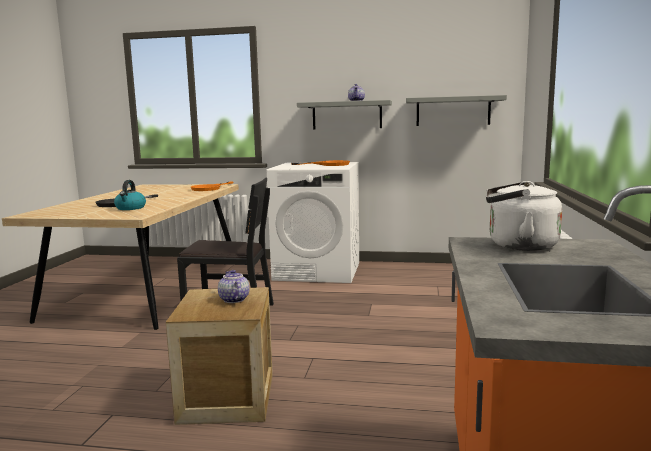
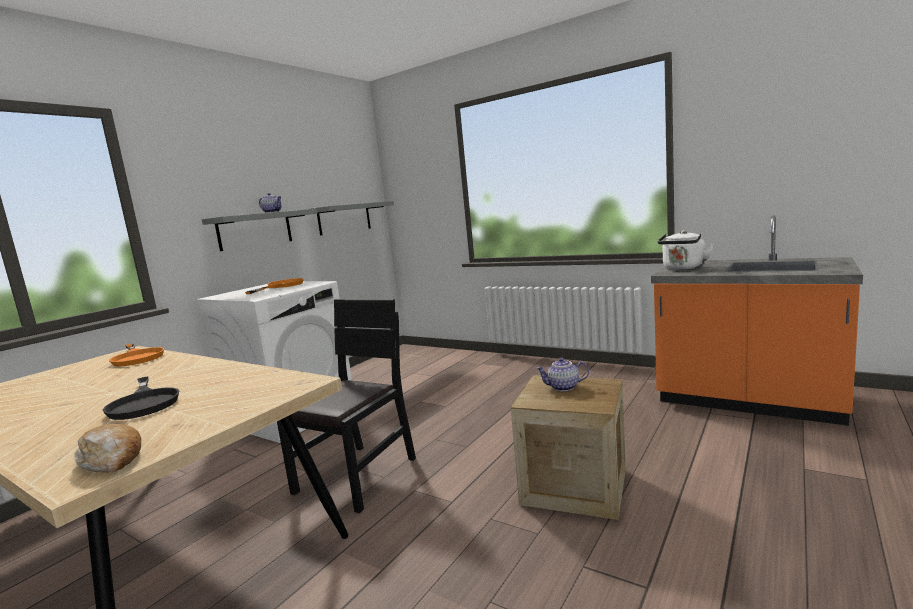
camera: 65 degrees left, 0 degrees up
kettle [114,180,146,210] -> none
none -> bread [74,424,141,473]

